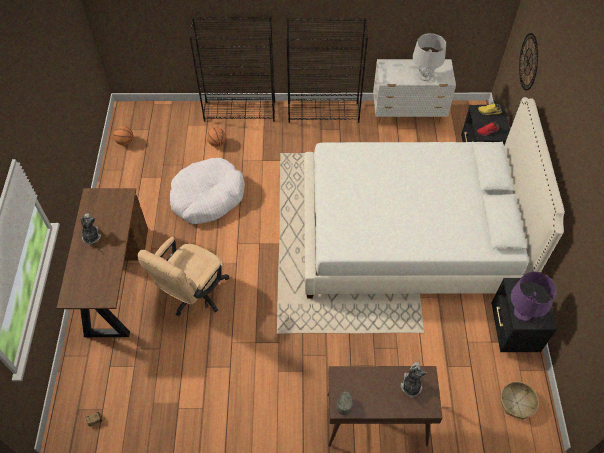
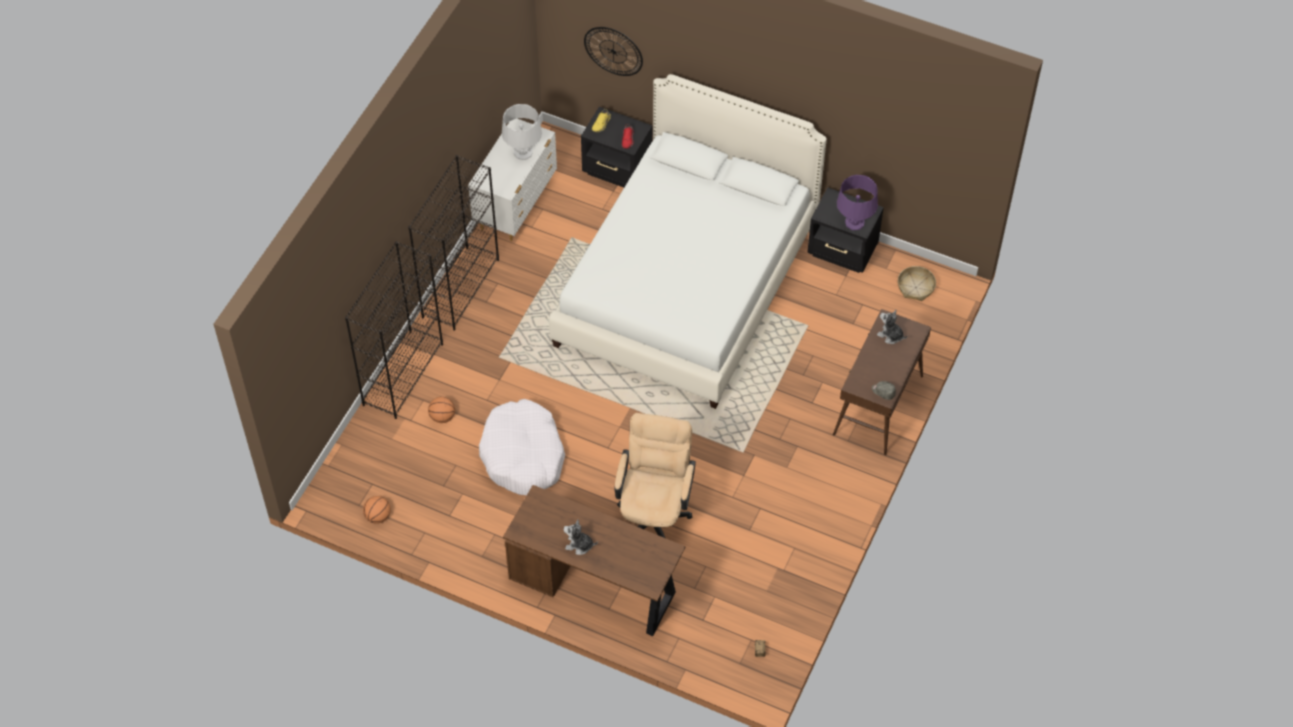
camera: 65 degrees left, 0 degrees up
beige office chair [138,237,230,316] -> beige office chair turned 135 degrees counterclockwise [614,413,696,538]

